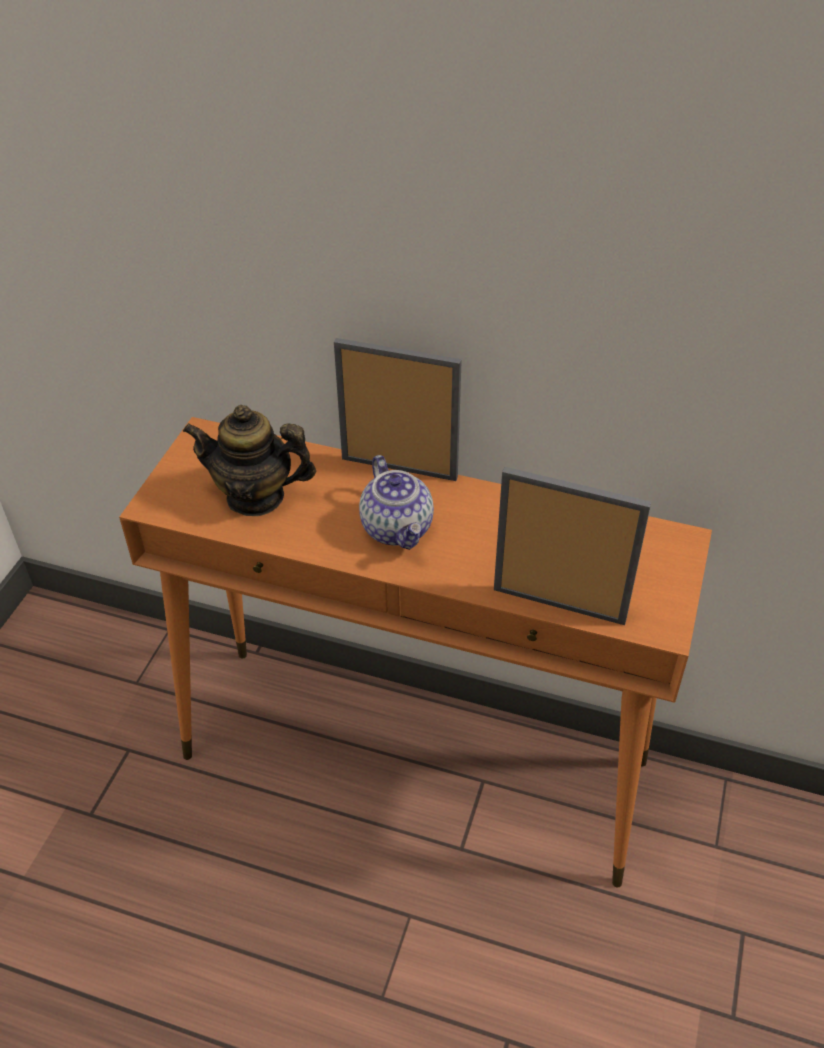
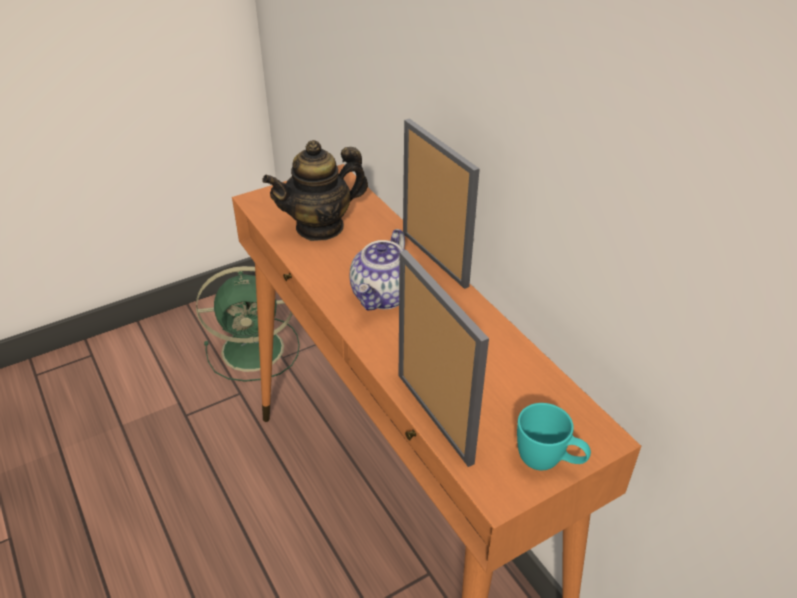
camera: 40 degrees right, 5 degrees down
teapot [183,405,316,516] -> teapot turned 75 degrees counterclockwise [262,140,368,241]
none -> green fan [196,266,300,382]
none -> turquoise mug [517,403,591,470]

